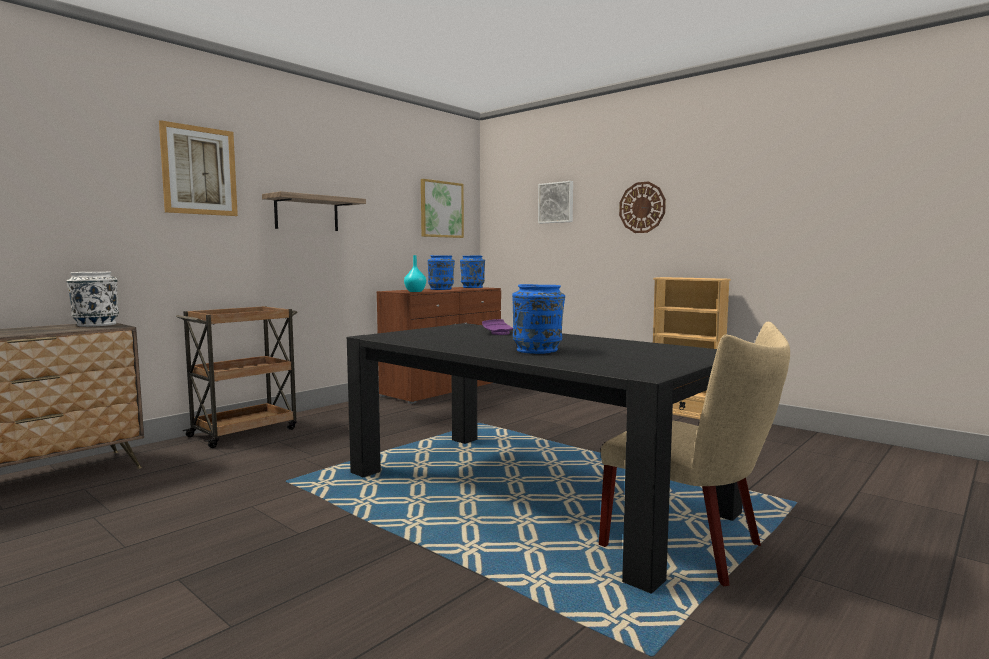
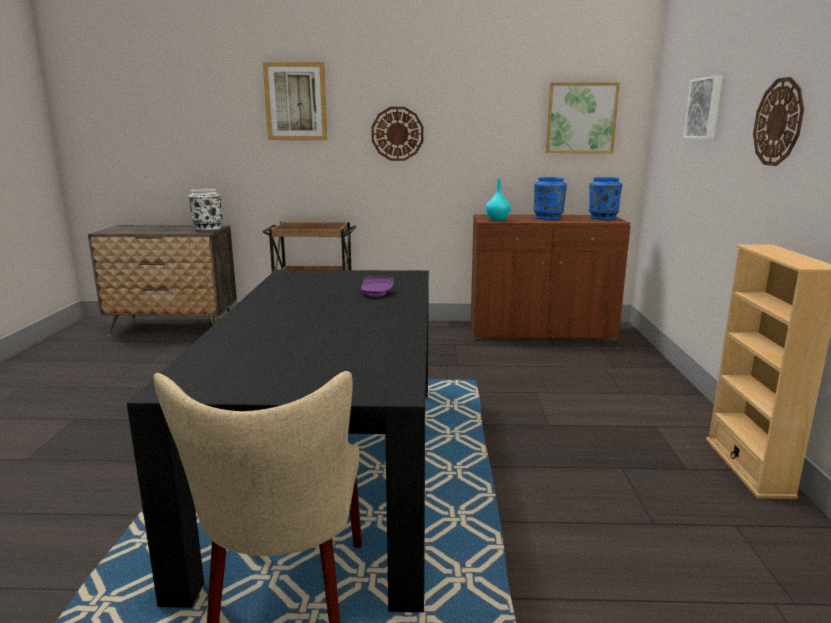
camera: 50 degrees right, 10 degrees up
shelf [262,191,366,231] -> wall clock [371,107,424,161]
blue vase [512,284,565,354] -> none

